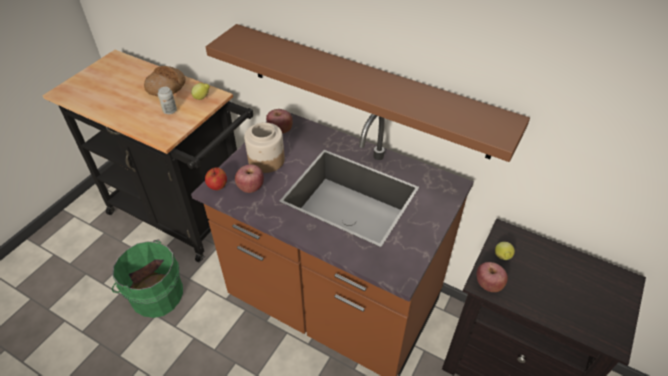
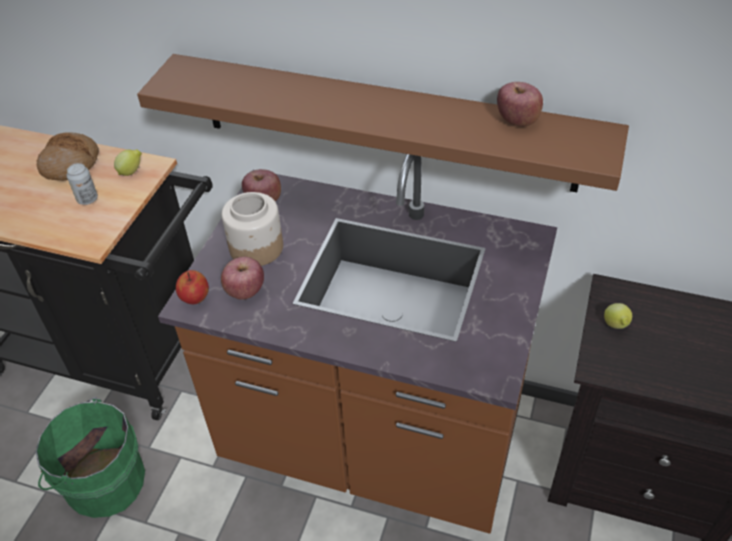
camera: 10 degrees left, 0 degrees up
apple [477,262,508,292] -> apple moved to [497,82,543,127]

